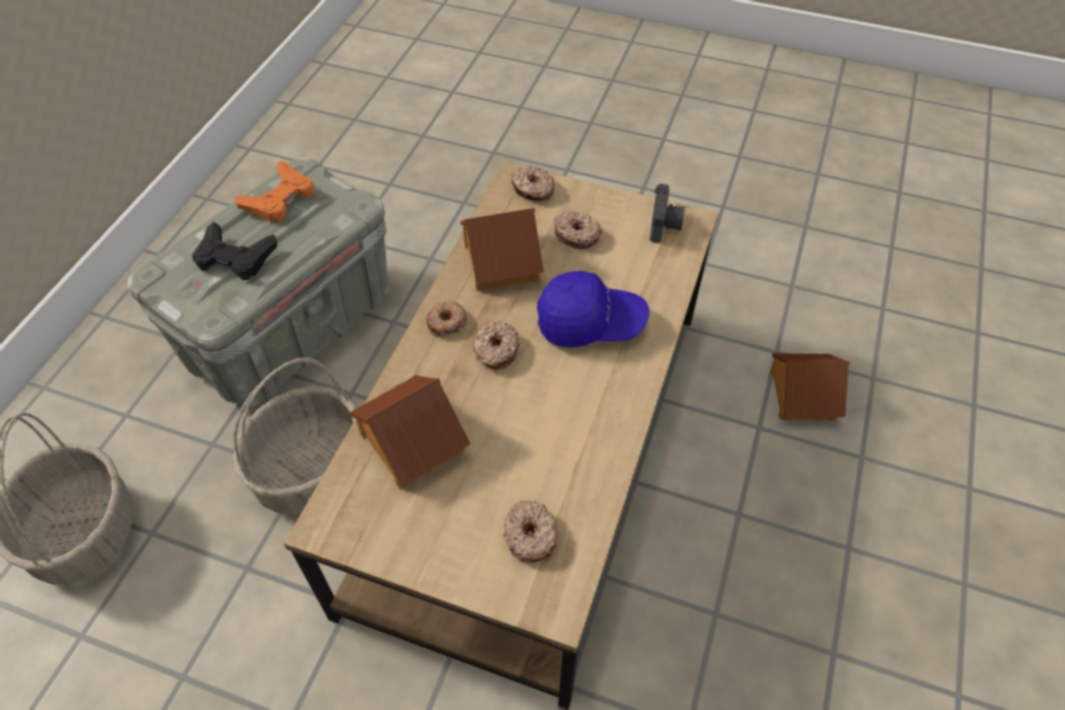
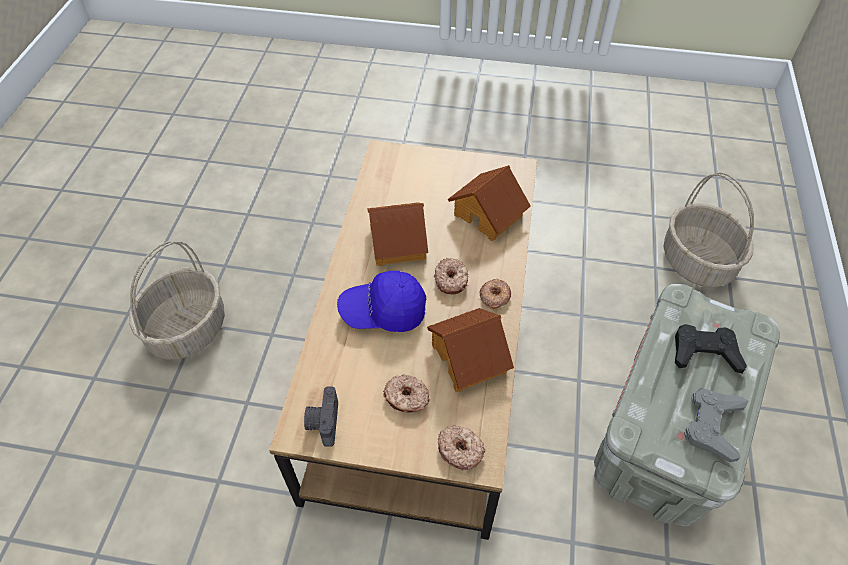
camera: 170 degrees right, 0 degrees up
basket [233,357,357,514] -> basket moved to [129,241,225,360]
orange game controller [234,161,313,222] -> grey game controller [684,388,749,462]
donut [503,500,557,562] -> none
toy house [770,353,850,421] -> toy house moved to [367,202,428,266]

